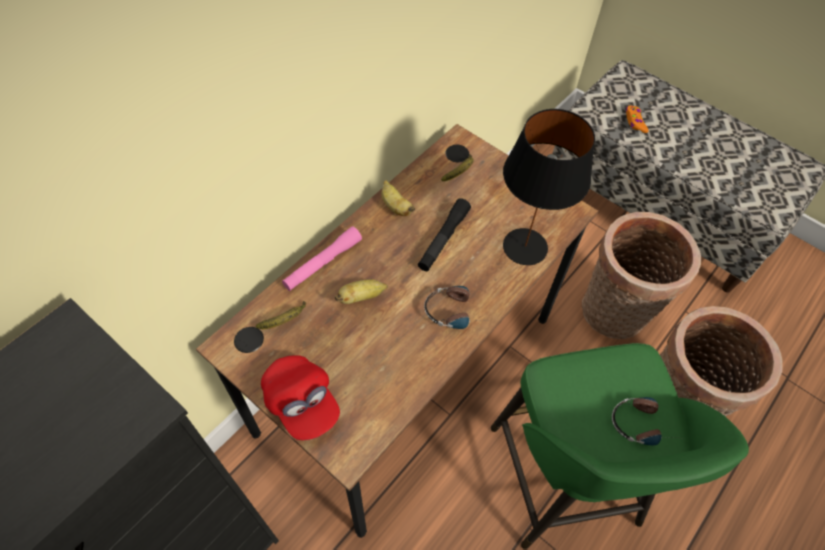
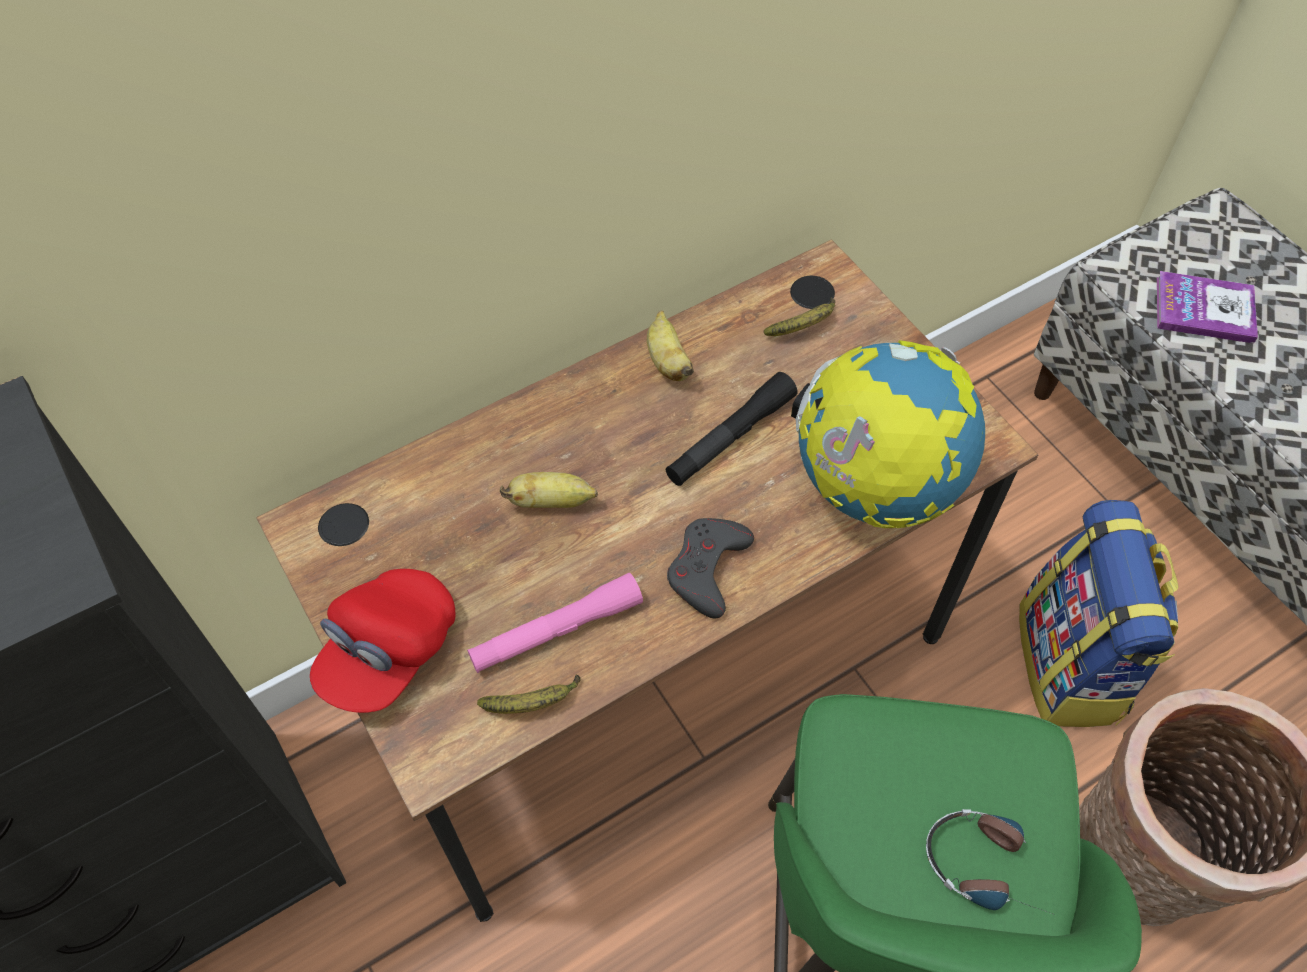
camera: 20 degrees right, 0 degrees up
banana [256,301,306,329] -> banana moved to [477,675,581,714]
red cap [261,355,340,440] -> red cap turned 45 degrees clockwise [310,569,455,713]
pink flashlight [282,226,362,291] -> pink flashlight moved to [467,572,643,673]
headphones [424,286,476,329] -> grey game controller [667,518,754,619]
black table lamp [503,109,595,265] -> globe [791,340,985,528]
basket [582,212,701,339] -> backpack [1019,500,1179,727]
orange game controller [625,106,649,133] -> book [1157,271,1258,344]

